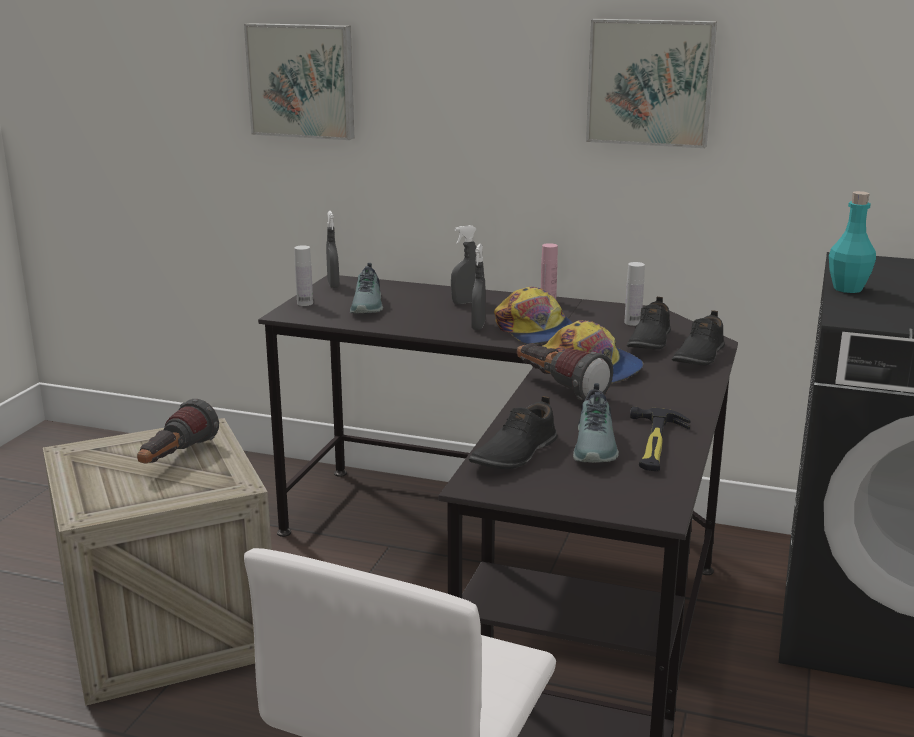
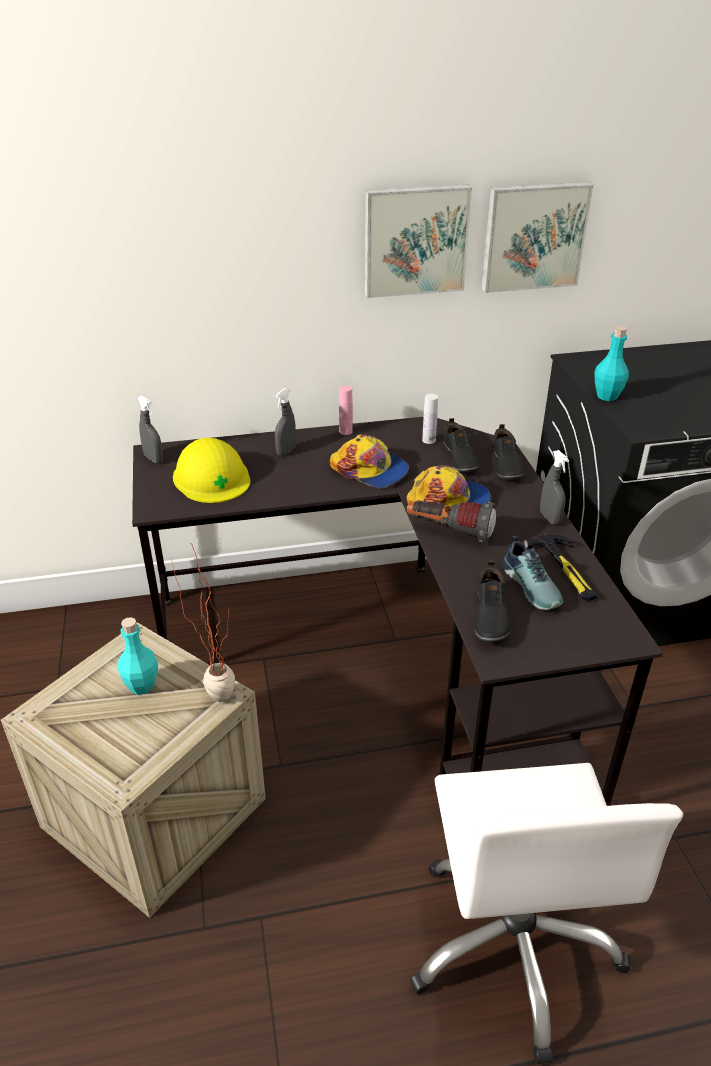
camera: 30 degrees left, 15 degrees up
flashlight [137,399,219,464] -> turquoise bottle [117,617,158,695]
picture [244,23,354,140] -> picture moved to [481,182,593,293]
white bottle [294,245,313,306] -> none
shoe [350,263,383,313] -> yellow hard hat [173,438,250,503]
grey spray bottle [471,244,486,330] -> grey spray bottle moved to [540,450,569,525]
none -> potted plant [172,545,235,702]

